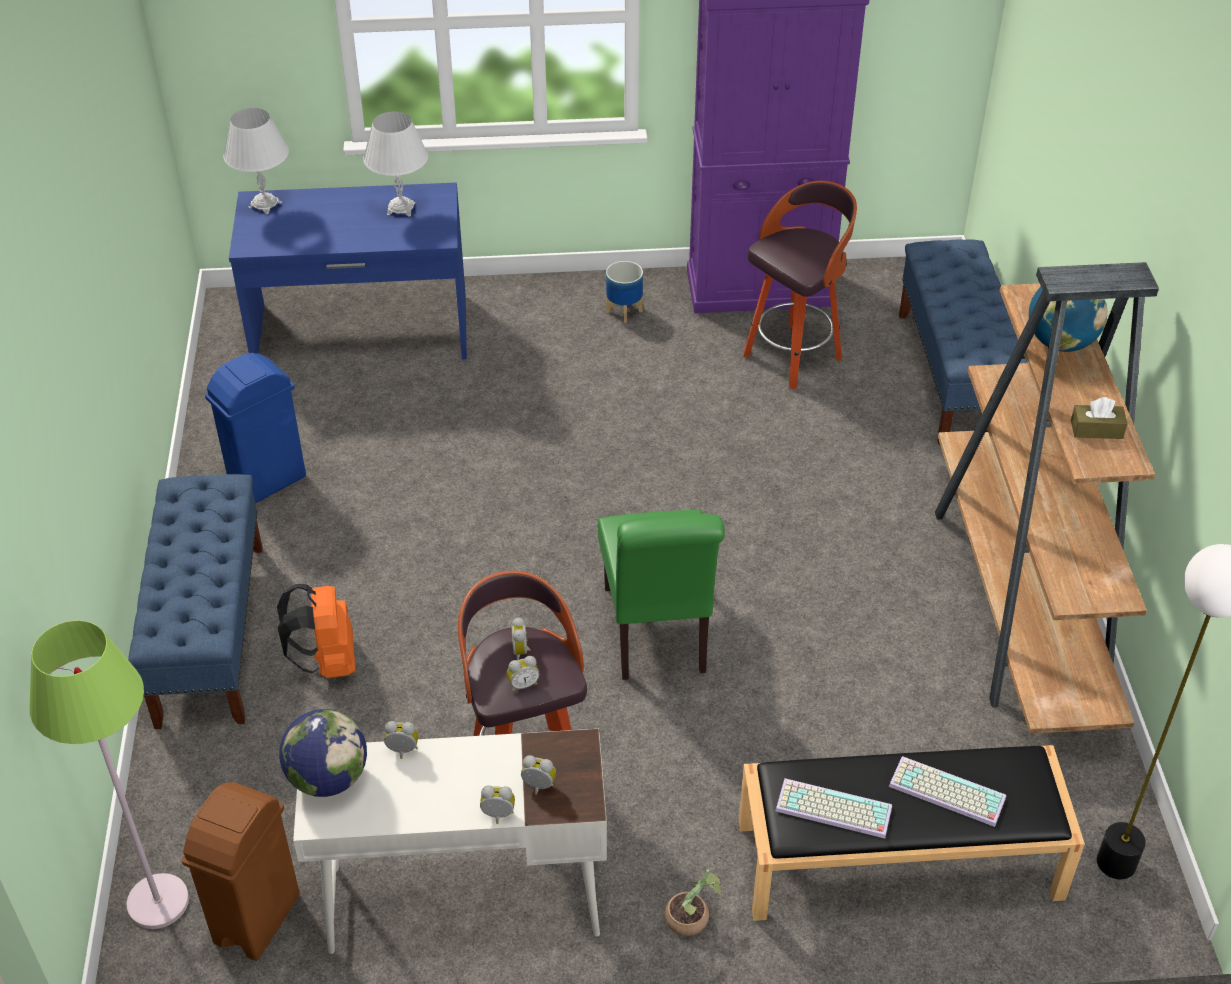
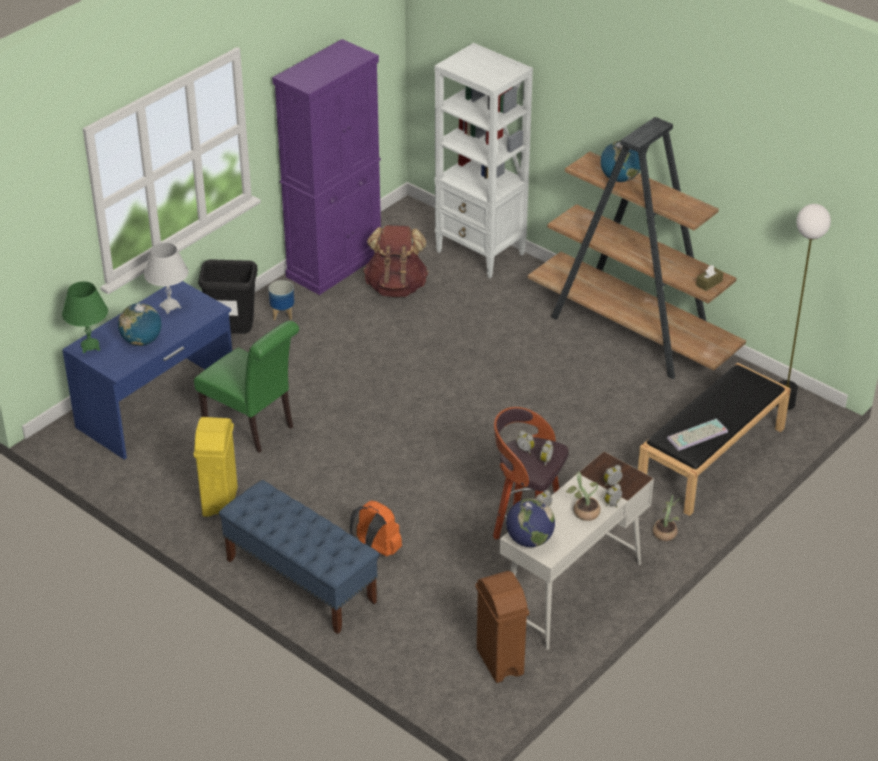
camera: 45 degrees left, 5 degrees down
green floor lamp [30,620,189,929] -> none
blue trash can [205,353,306,503] -> yellow trash can [194,417,238,517]
white table lamp [224,108,289,214] -> green table lamp [62,281,108,353]
green chair [598,510,725,680] -> green chair moved to [194,321,299,453]
stool [744,181,857,389] -> brown backpack [363,225,429,297]
keyboard [889,756,1006,827] -> none
blue bench [899,240,1027,445] -> white bookcase [434,43,533,278]
brown tissue box [1071,397,1128,439] -> brown tissue box moved to [696,265,724,291]
none -> globe [118,303,161,346]
none -> black trash can [198,260,257,334]
none -> potted plant [566,472,601,521]

